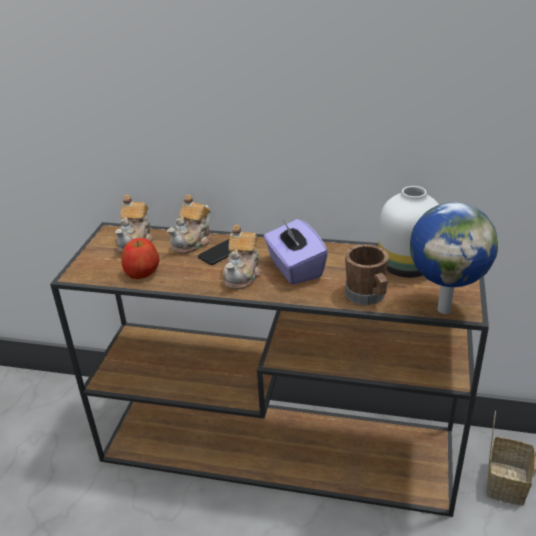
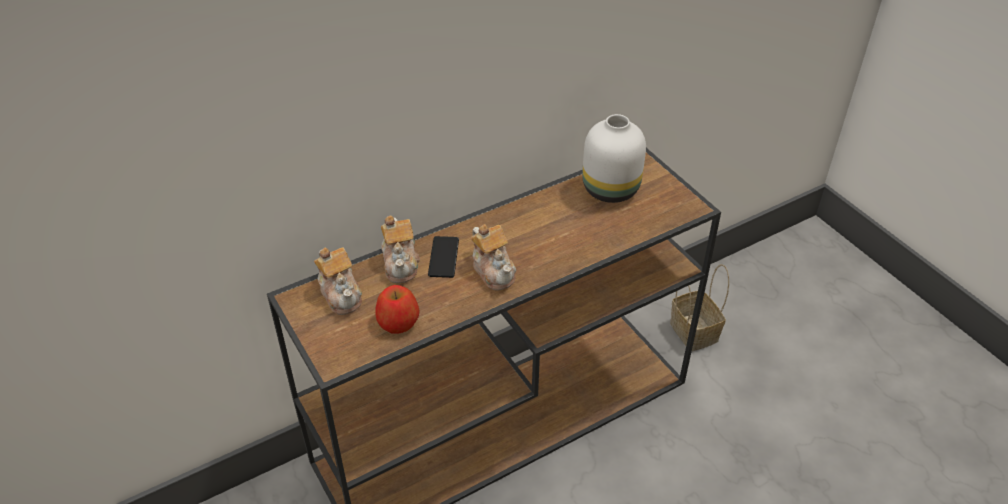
camera: 45 degrees left, 10 degrees up
purple tissue box [264,218,328,285] -> none
brown mug [345,244,388,305] -> none
globe [410,202,498,314] -> none

